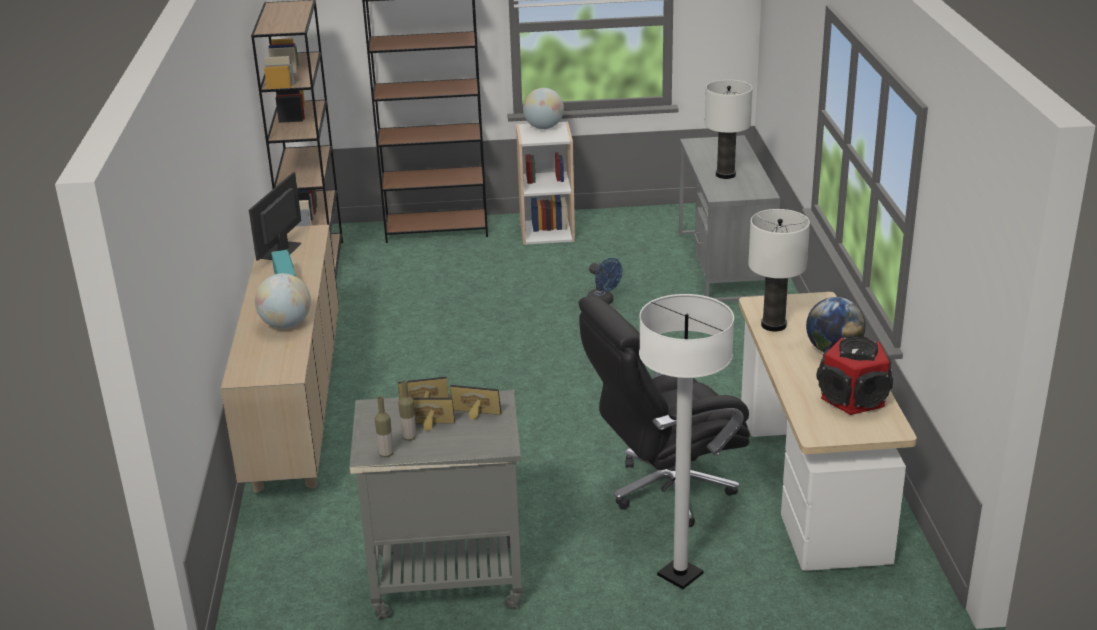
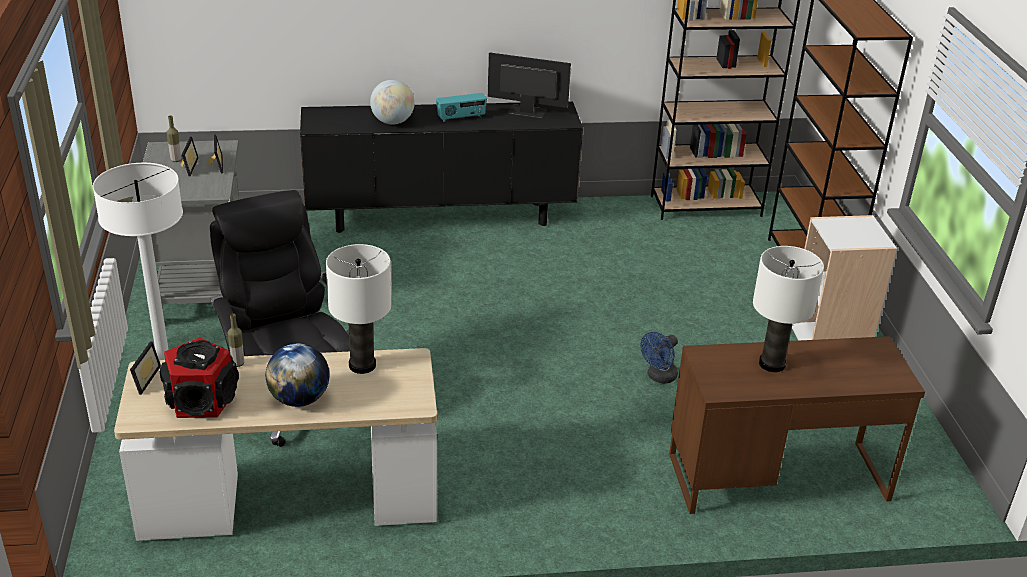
camera: 85 degrees right, 5 degrees up
beige cabinet [221,225,339,492] -> black cabinet [300,102,583,233]
bottle [375,396,393,457] -> bottle moved to [228,314,244,367]
picture frame [450,385,501,420] -> picture frame moved to [130,341,161,395]
globe [523,88,564,129] -> none
grey desk [679,135,780,302] -> brown desk [669,336,925,514]

